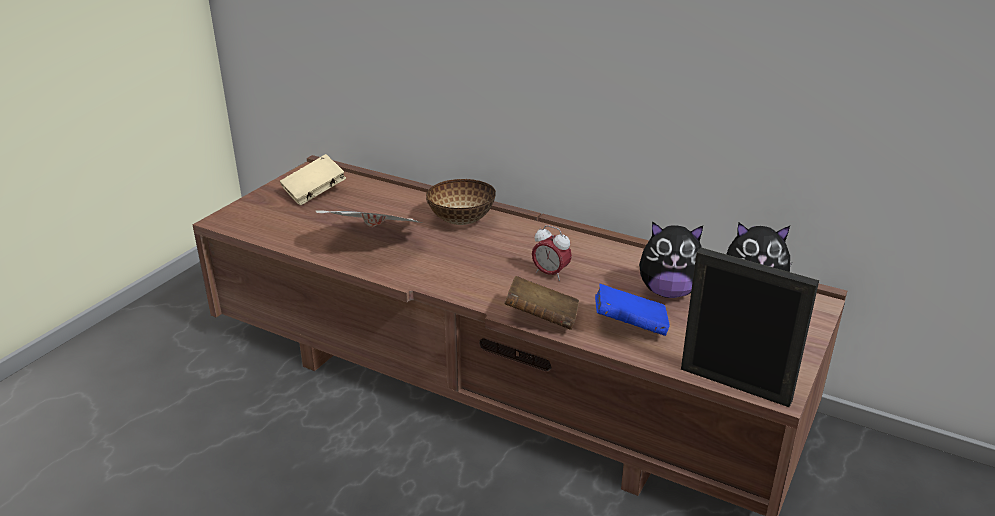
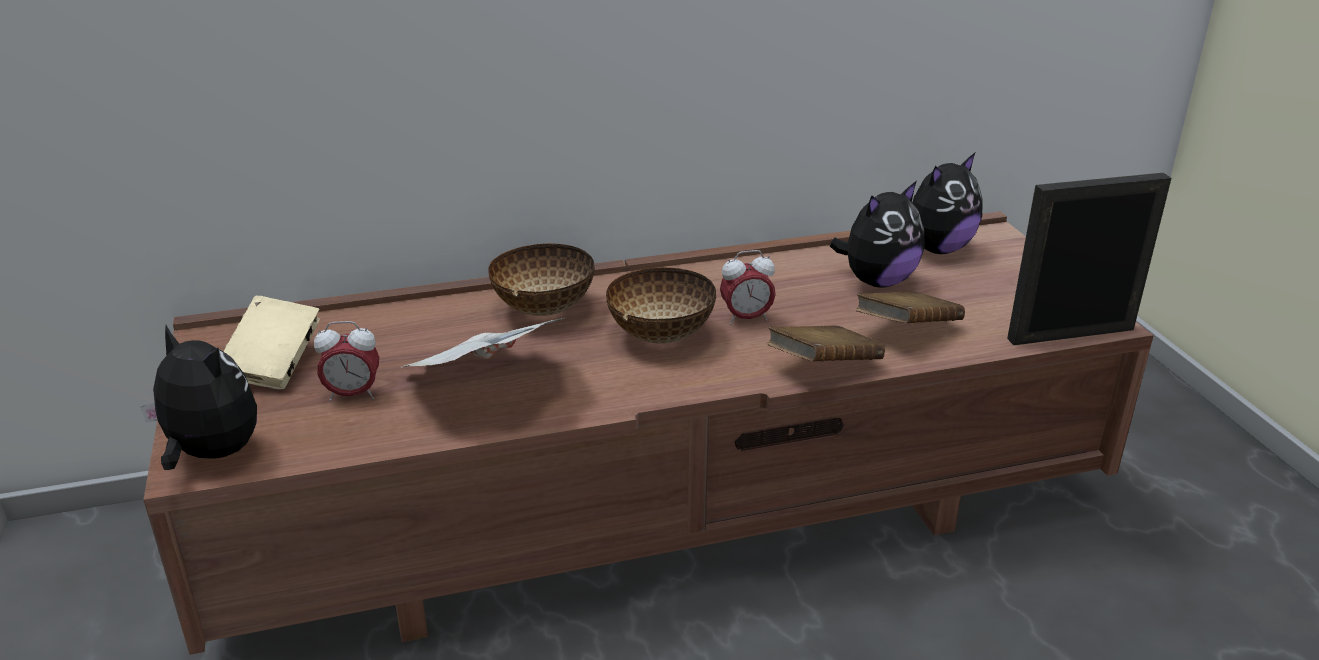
camera: 45 degrees left, 0 degrees up
blue book [595,284,669,336] -> brown book [856,291,965,323]
none -> plush toy [141,325,257,470]
none -> alarm clock [314,321,379,401]
none -> bowl [606,267,716,344]

